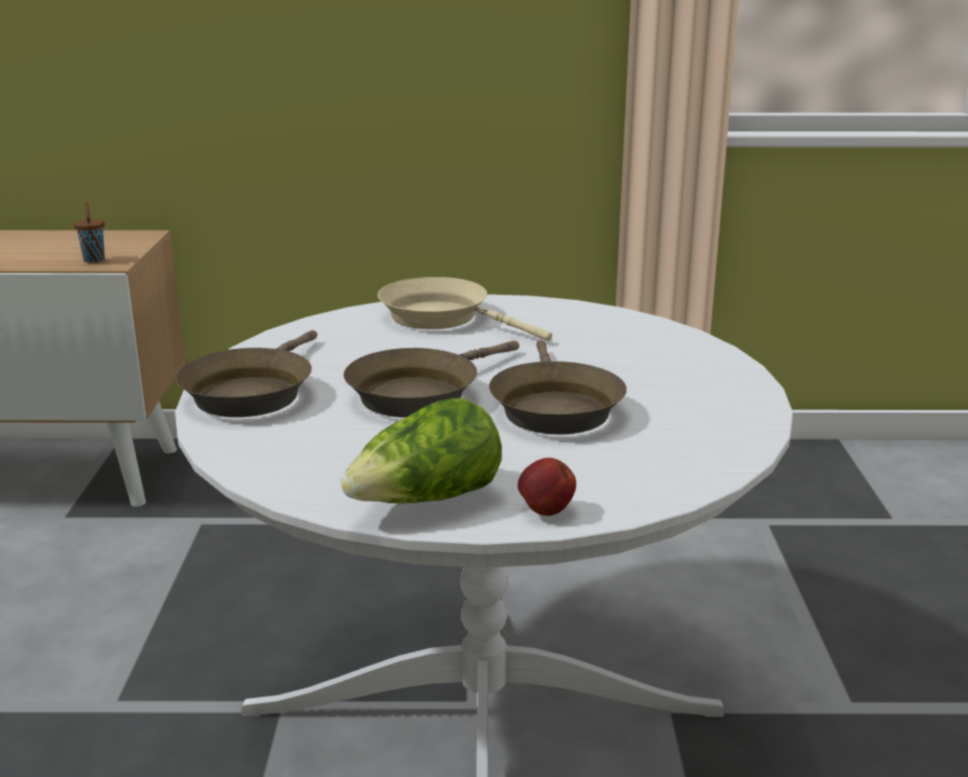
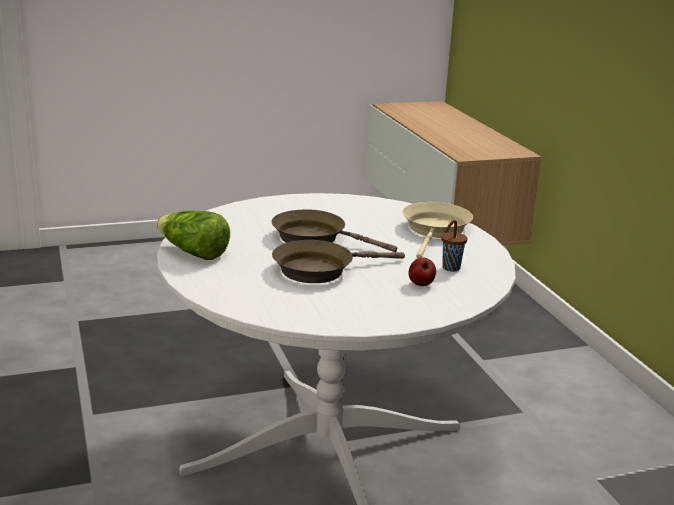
camera: 70 degrees right, 0 degrees up
brown cup [74,202,105,263] -> brown cup moved to [441,220,467,272]
brown frying pan [176,330,317,417] -> none
apple [518,458,576,516] -> apple moved to [409,258,436,286]

